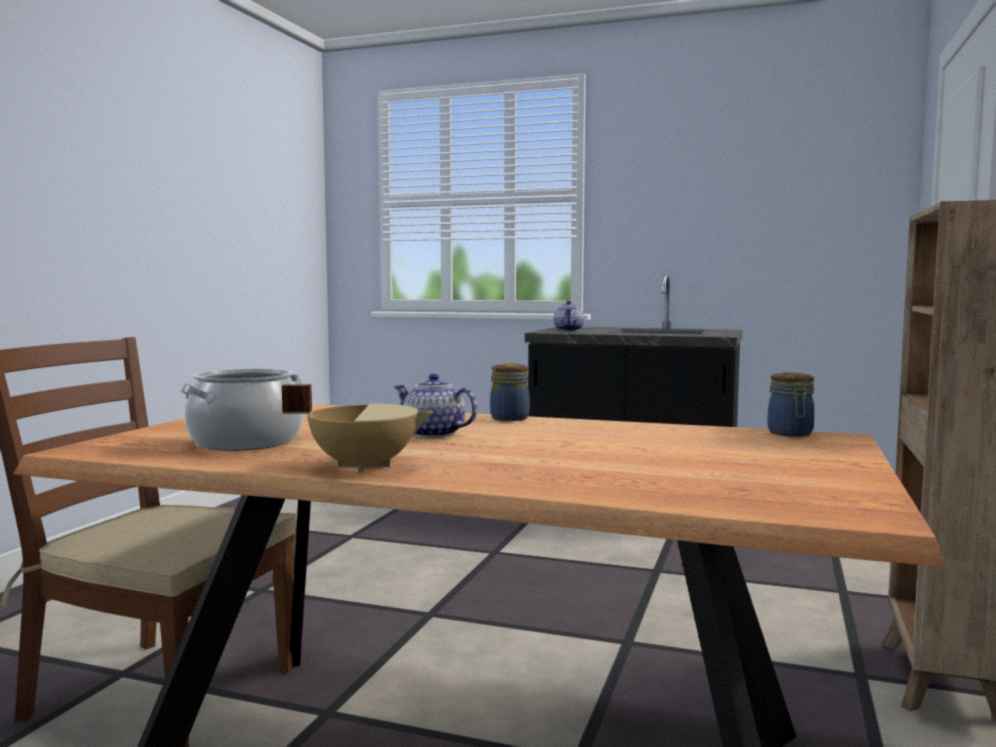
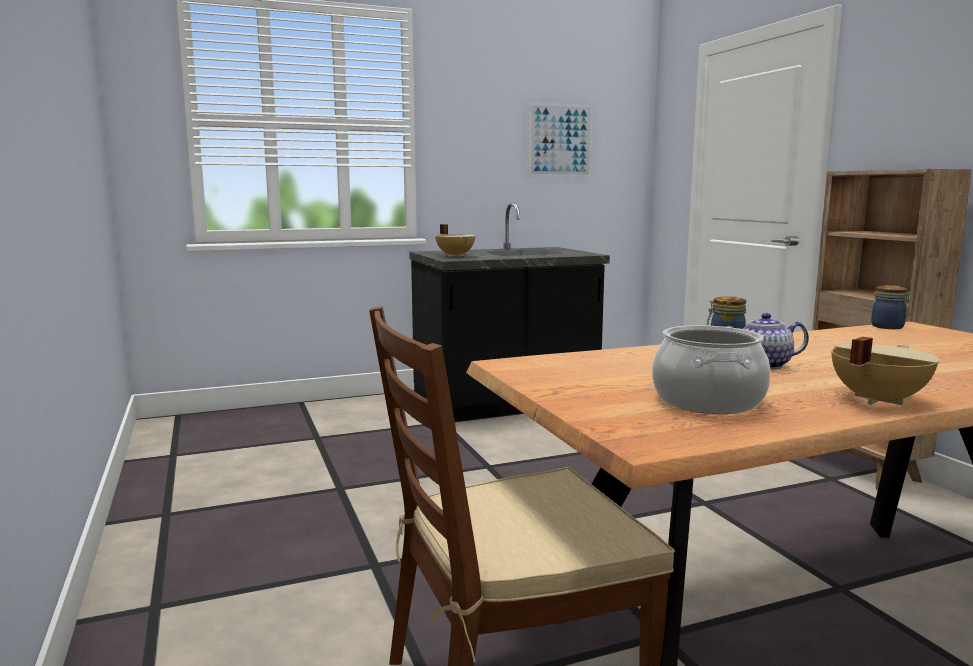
camera: 40 degrees left, 5 degrees up
teapot [554,300,584,331] -> beige cooking pot [435,224,476,257]
none -> picture [528,103,593,177]

